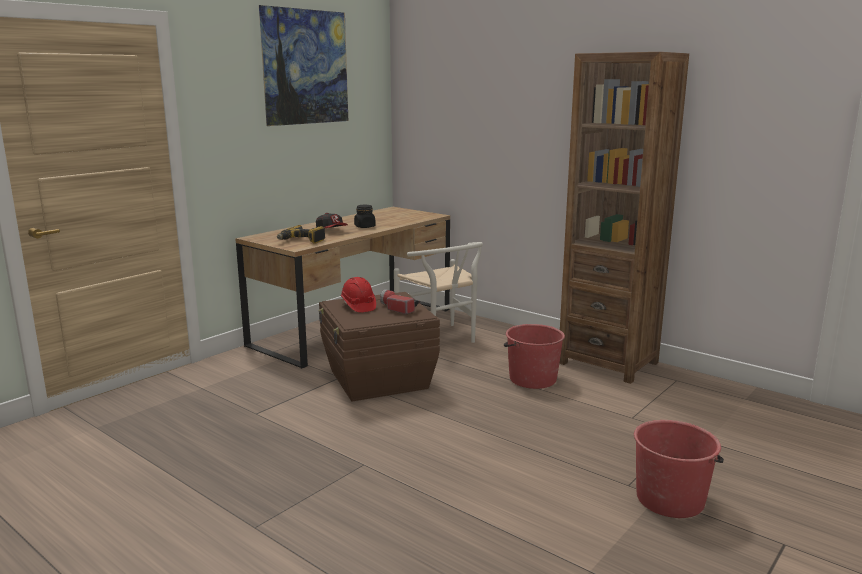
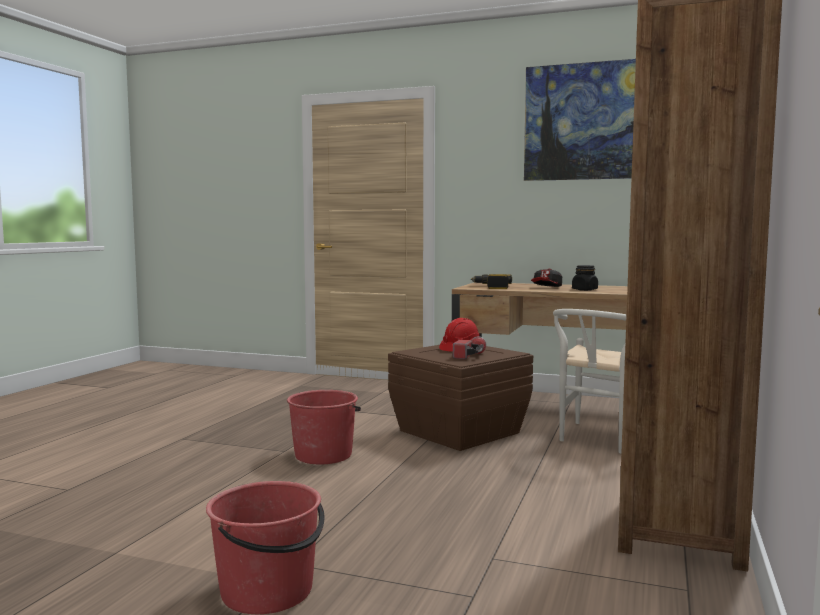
camera: 70 degrees right, 10 degrees down
red bucket [504,324,565,389] -> red bucket moved to [287,390,361,464]

